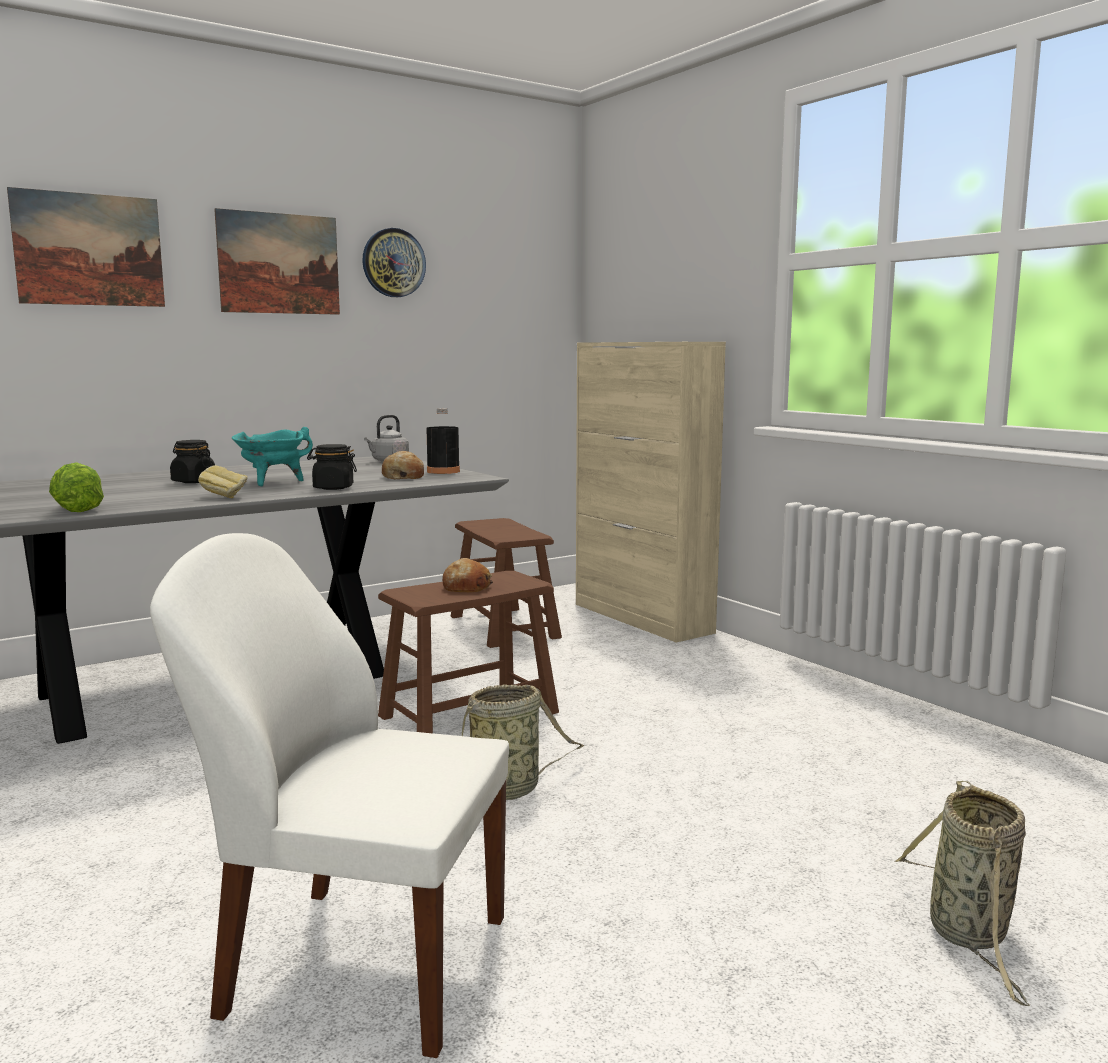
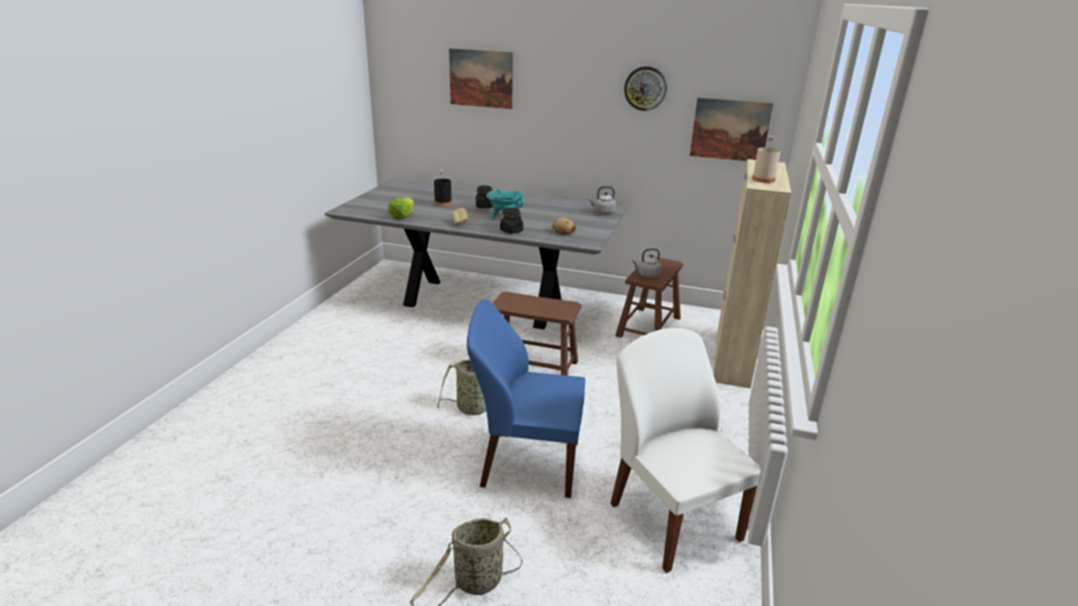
camera: 50 degrees right, 15 degrees up
white chair [150,533,509,1058] -> white chair moved to [610,328,761,573]
picture [214,208,340,315] -> picture moved to [690,98,773,161]
black bottle [426,408,460,474] -> black bottle moved to [434,170,452,206]
bread [442,558,493,592] -> none
none -> blue chair [467,300,585,498]
none -> grey kettle [632,248,662,278]
none -> beige bottle [752,136,781,183]

